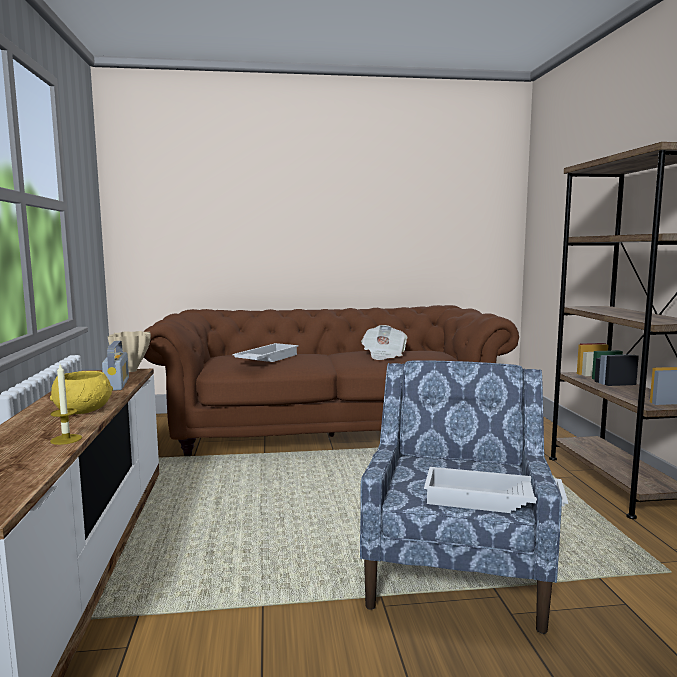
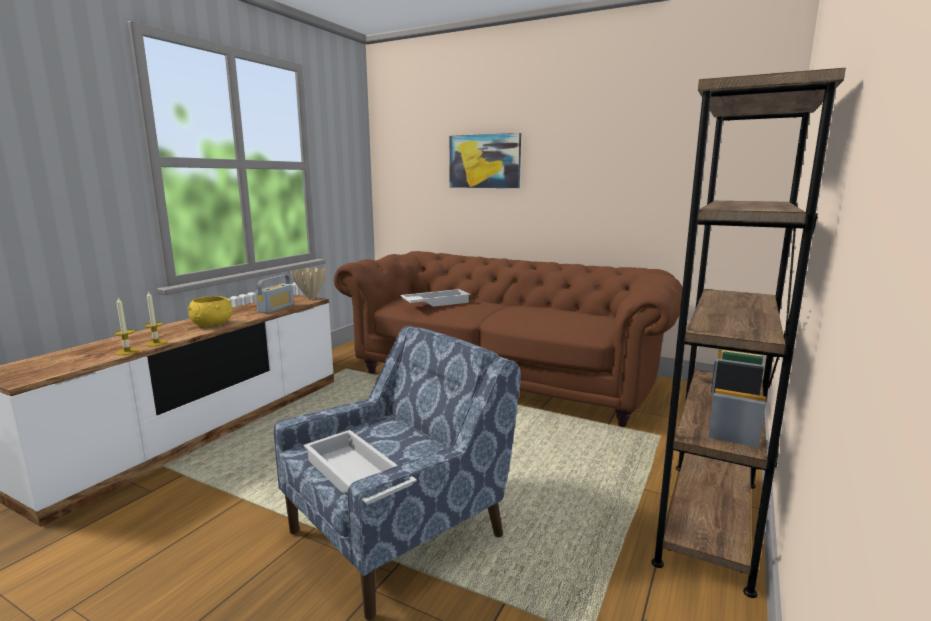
camera: 35 degrees right, 5 degrees up
newspaper [361,325,407,360] -> none
none -> candle [113,297,140,355]
none -> picture [449,133,521,188]

